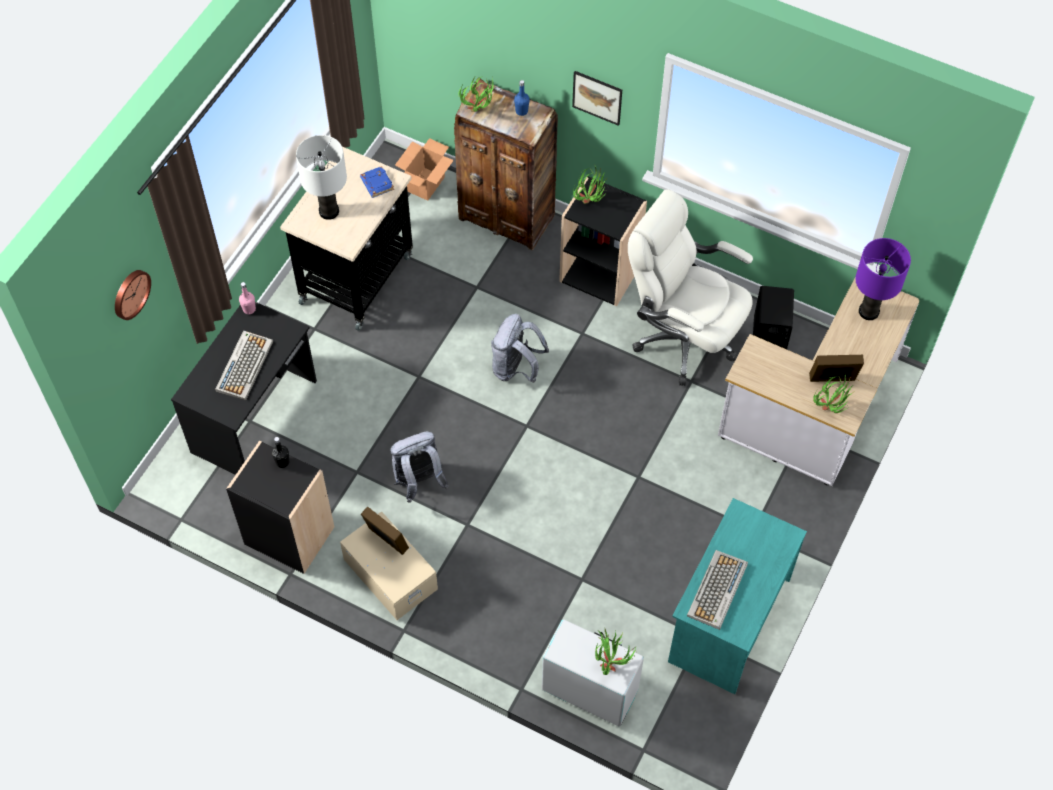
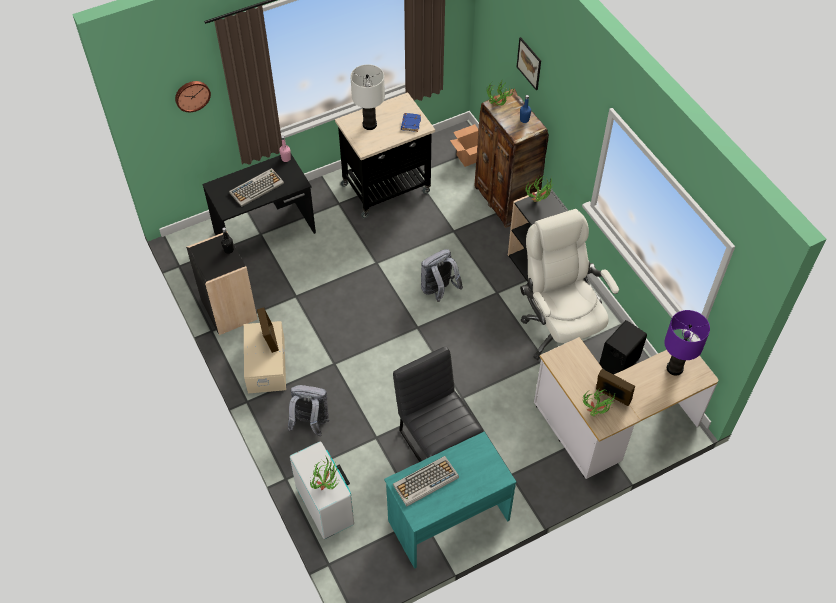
camera: 35 degrees right, 5 degrees down
grey backpack [391,432,449,503] -> grey backpack moved to [288,385,329,437]
picture [572,71,622,126] -> picture moved to [517,37,541,90]
none -> grey chair [393,346,483,462]

